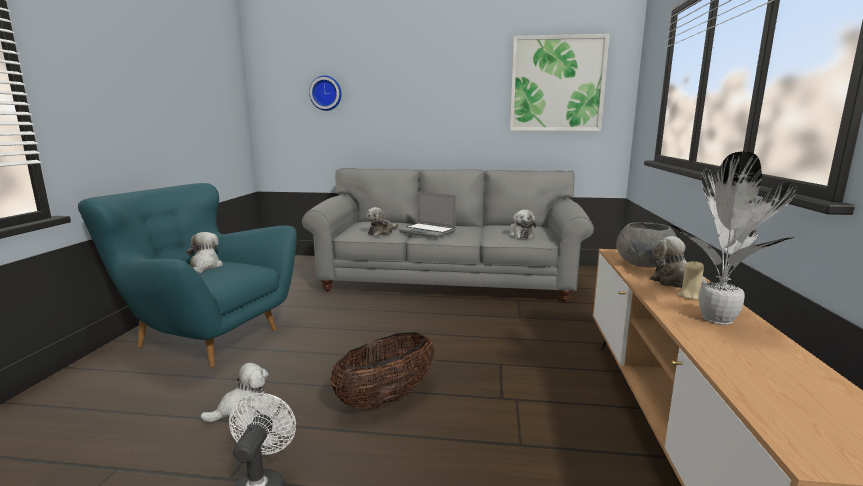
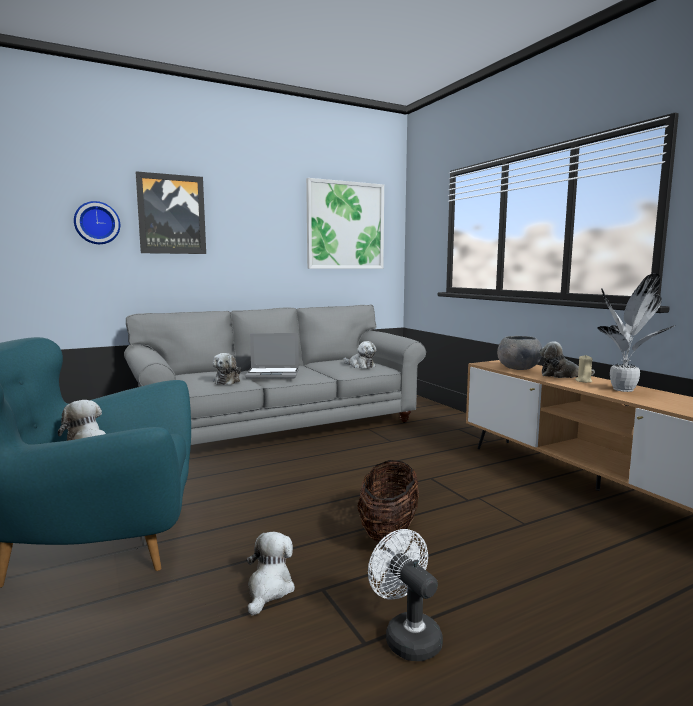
camera: 35 degrees left, 5 degrees down
none -> picture [135,171,206,254]

